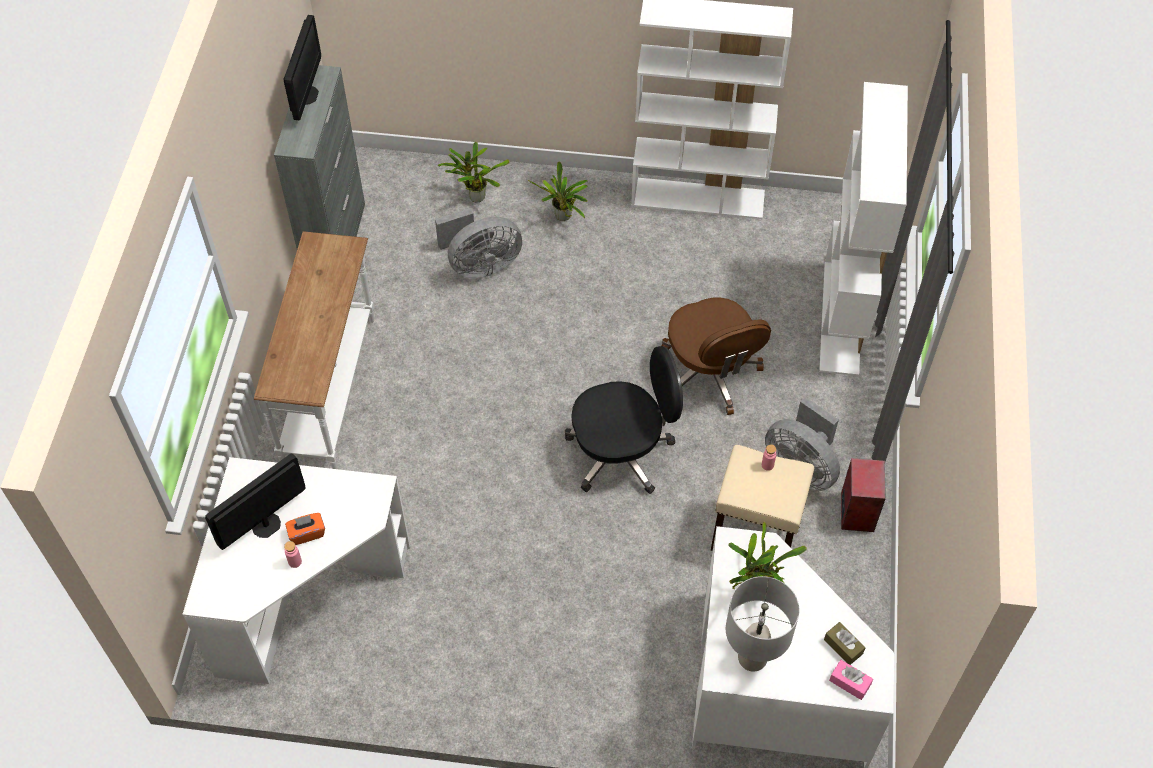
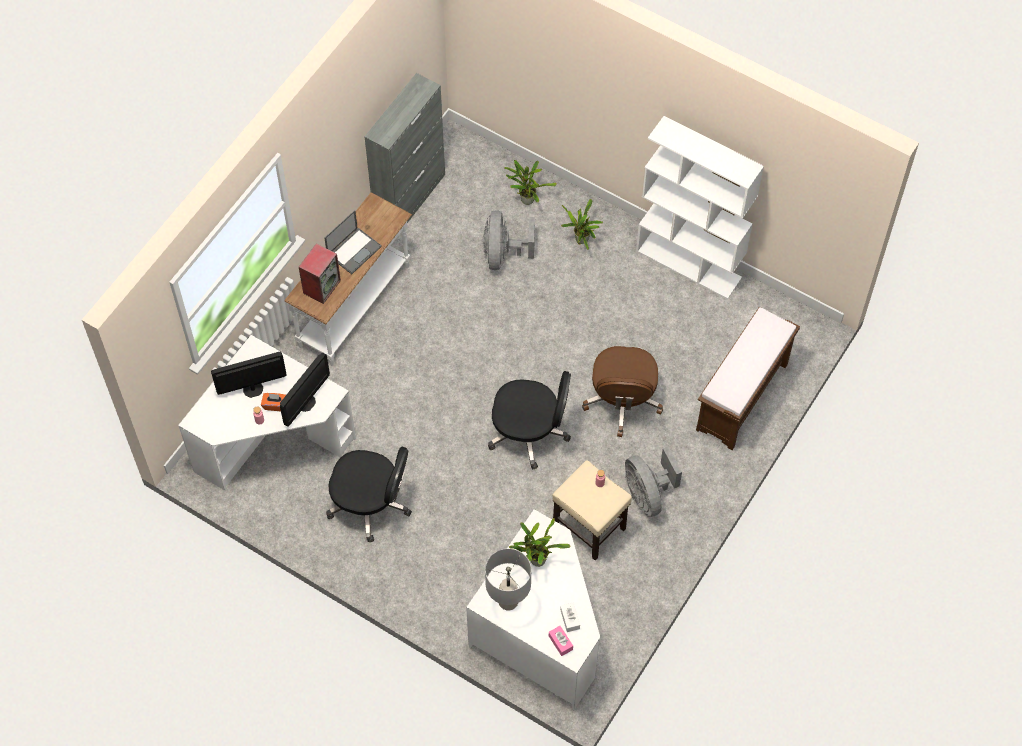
camera: 25 degrees right, 5 degrees up
monitor [283,15,321,120] -> monitor moved to [280,352,330,427]
grey fan [435,208,522,278] -> grey fan turned 90 degrees clockwise [483,210,535,270]
white bookcase [819,82,908,376] -> brown bench [696,307,800,450]
brown tissue box [824,622,865,665] -> white tissue box [560,603,580,632]
speaker [841,458,886,532] -> speaker moved to [299,243,341,304]
none -> laptop [324,210,382,274]
none -> black office chair [326,447,412,542]

